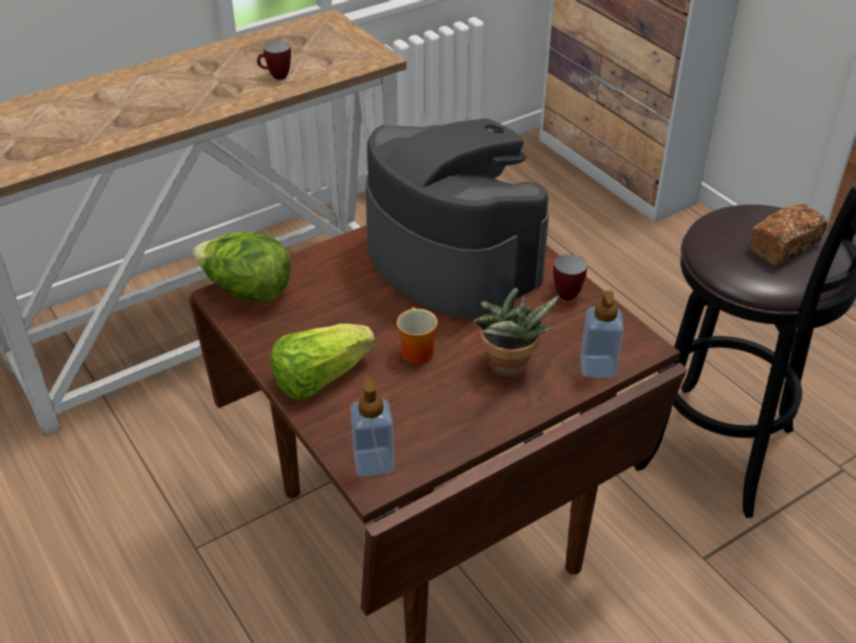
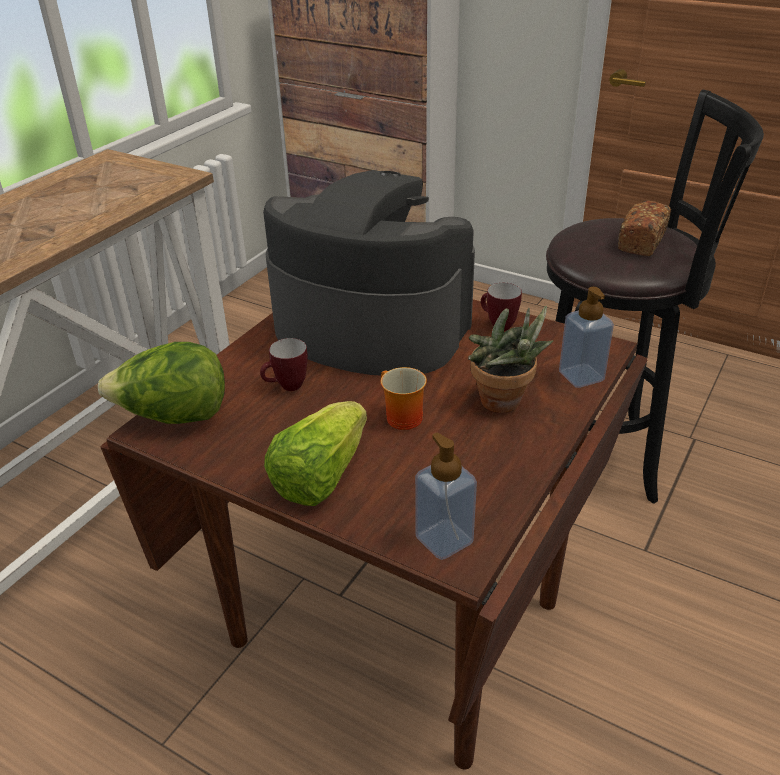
camera: 25 degrees left, 5 degrees down
mug [257,41,291,80] -> mug moved to [260,338,308,391]

